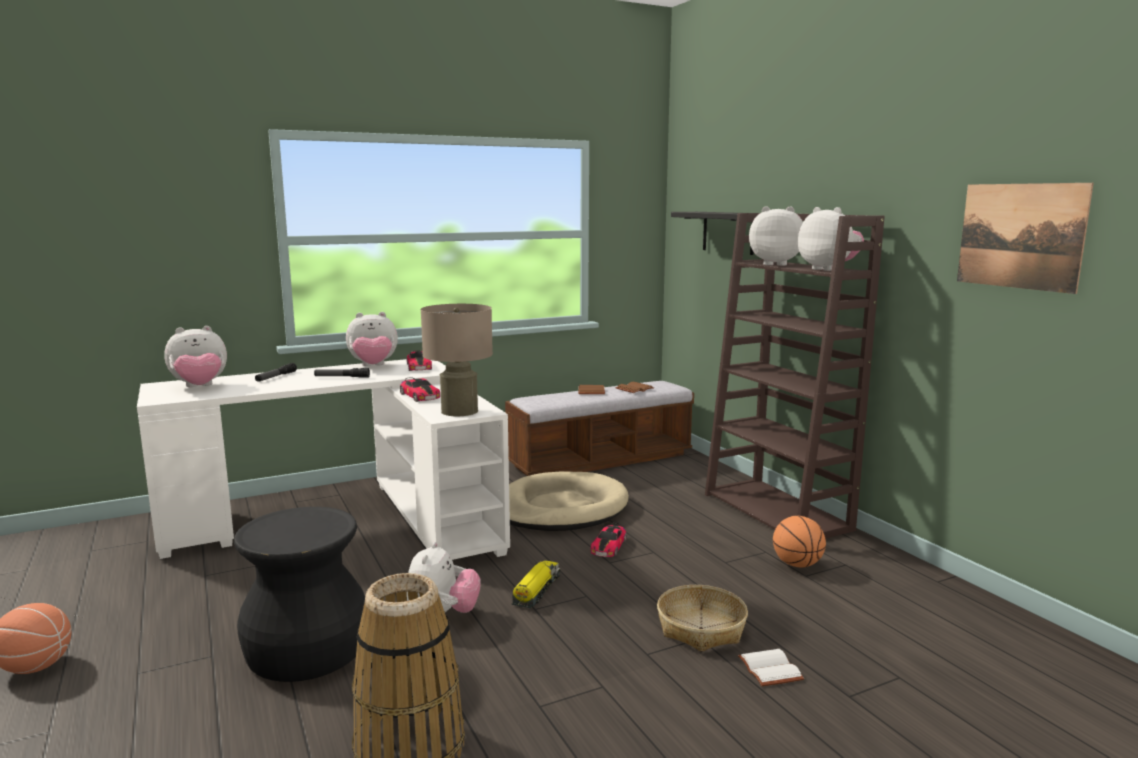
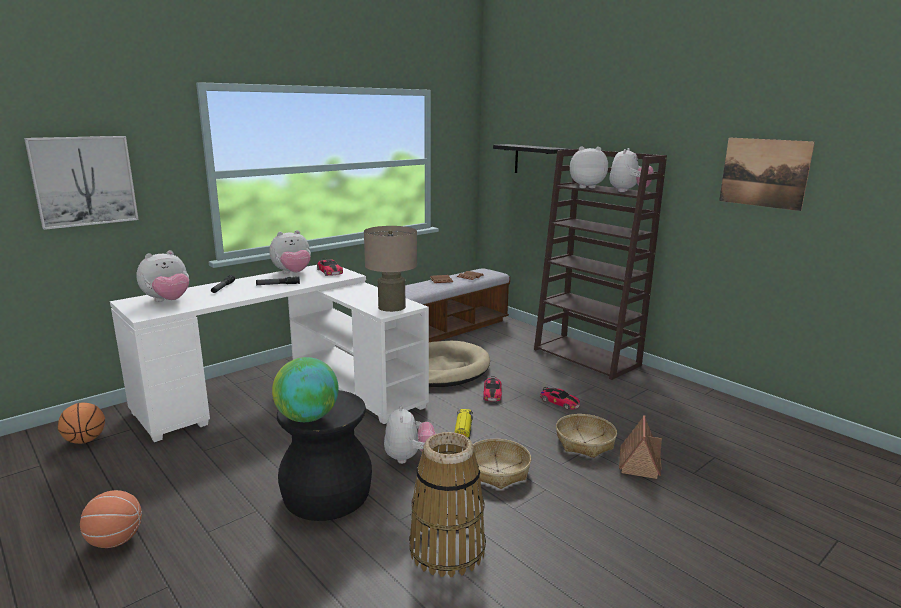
camera: 15 degrees left, 5 degrees up
toy car [400,377,440,402] -> toy car moved to [540,387,580,410]
white book [738,649,804,686] -> toy house [619,415,662,479]
basketball [773,515,826,568] -> basketball moved to [58,403,105,444]
plush toy [798,207,864,271] -> plush toy turned 75 degrees clockwise [609,148,654,192]
none -> picture [24,136,139,230]
none -> globe [272,357,339,422]
none -> basket [473,439,531,489]

